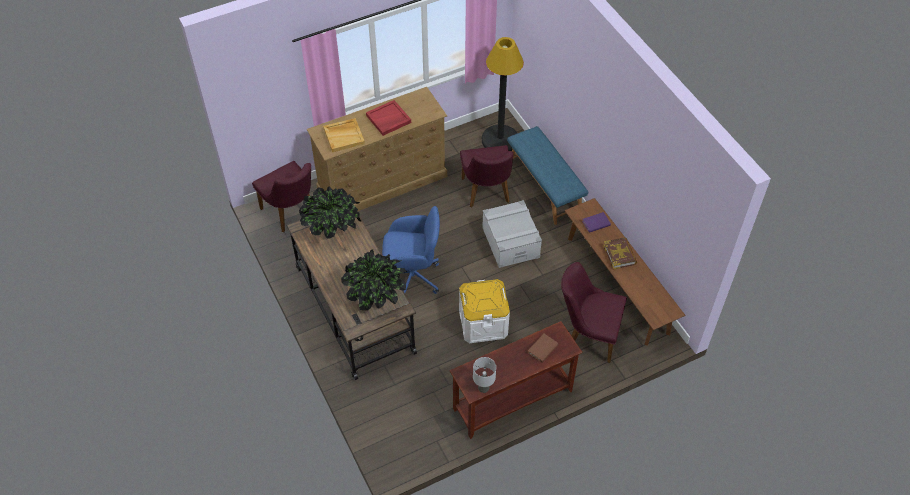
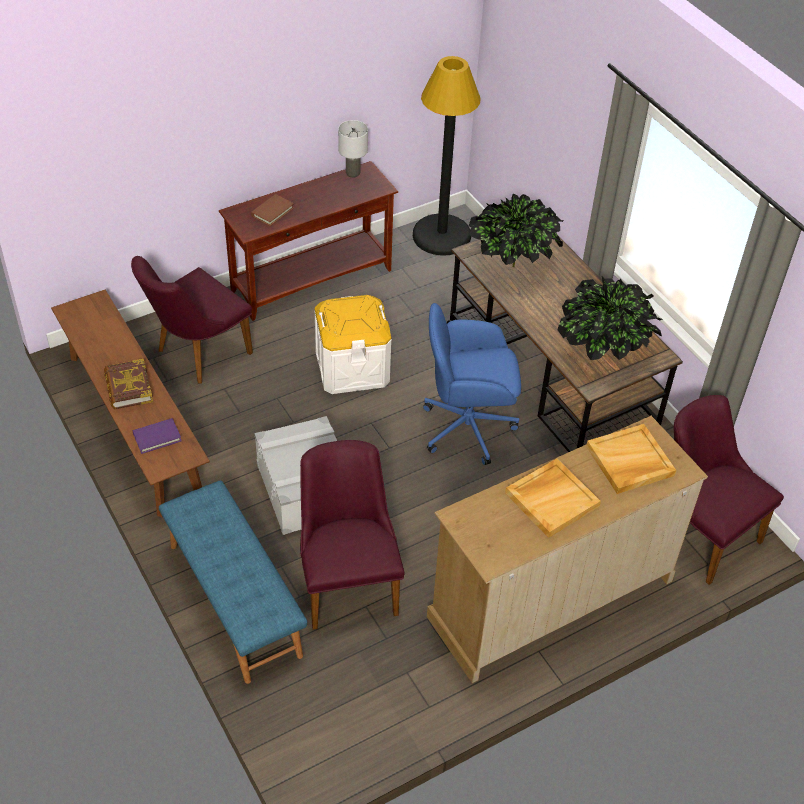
camera: 175 degrees right, 5 degrees down
red tray [366,100,411,136] -> beige tray [505,458,601,538]
black floor lamp [482,37,524,151] -> black floor lamp moved to [413,56,481,256]
purple chair [561,262,627,363] -> purple chair turned 120 degrees clockwise [131,256,253,384]

